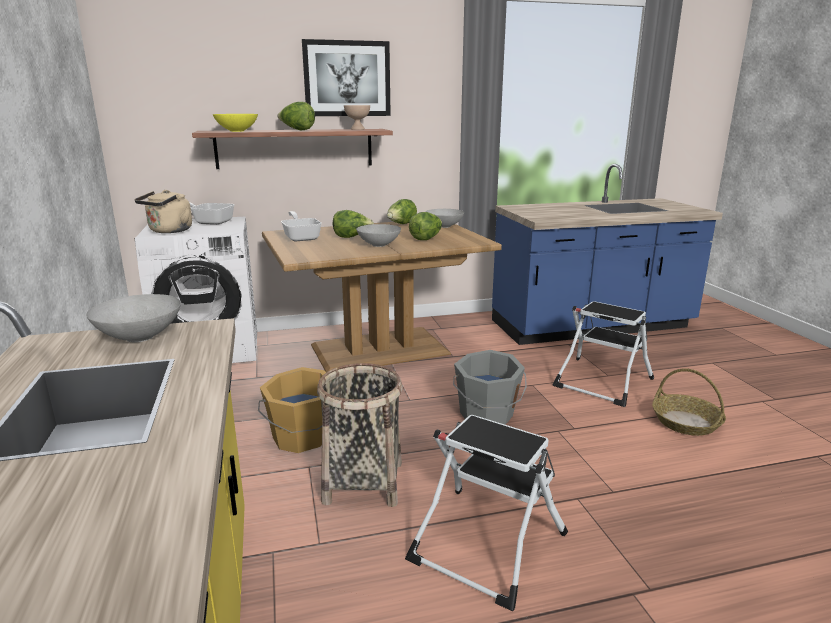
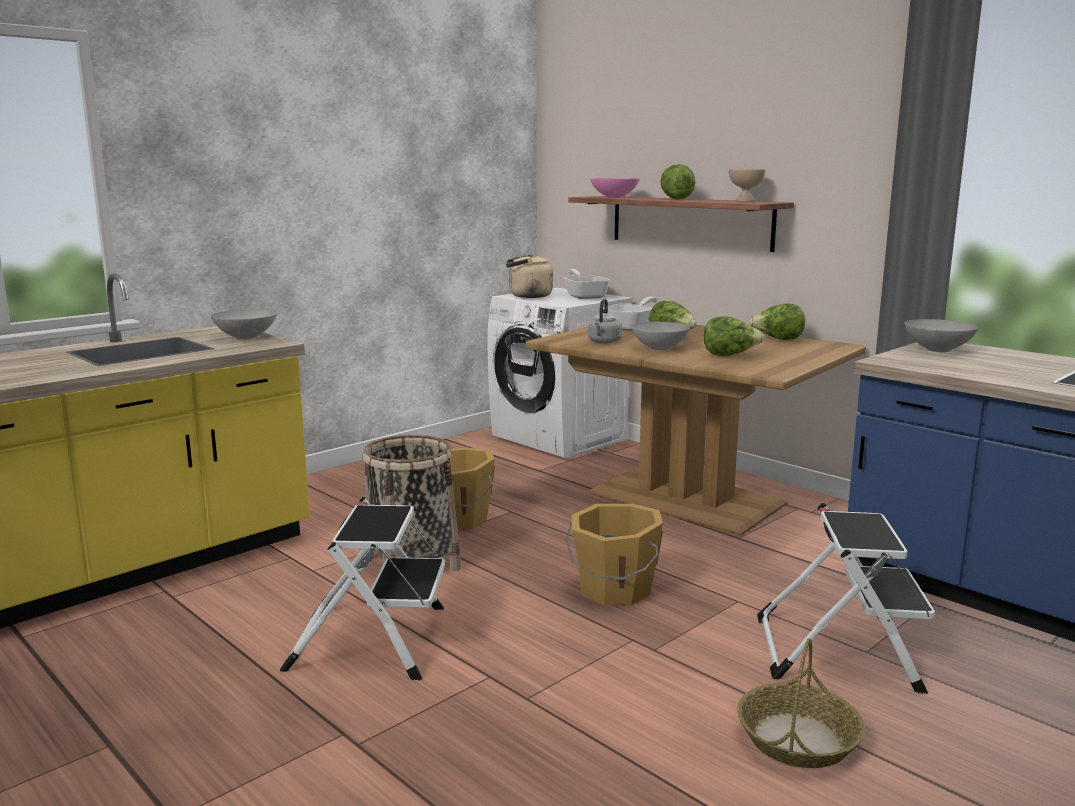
camera: 60 degrees right, 5 degrees down
yellow bowl [213,114,258,132] -> pink bowl [590,178,640,198]
picture [302,39,391,116] -> none
grey bowl [426,209,464,228] -> grey bowl moved to [905,319,978,352]
grey bucket [453,350,527,425] -> orange bucket [566,504,663,605]
none -> grey kettle [588,299,622,343]

